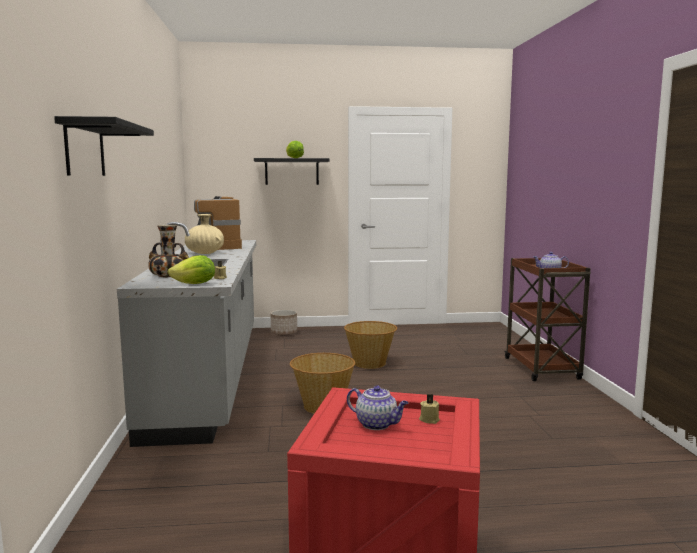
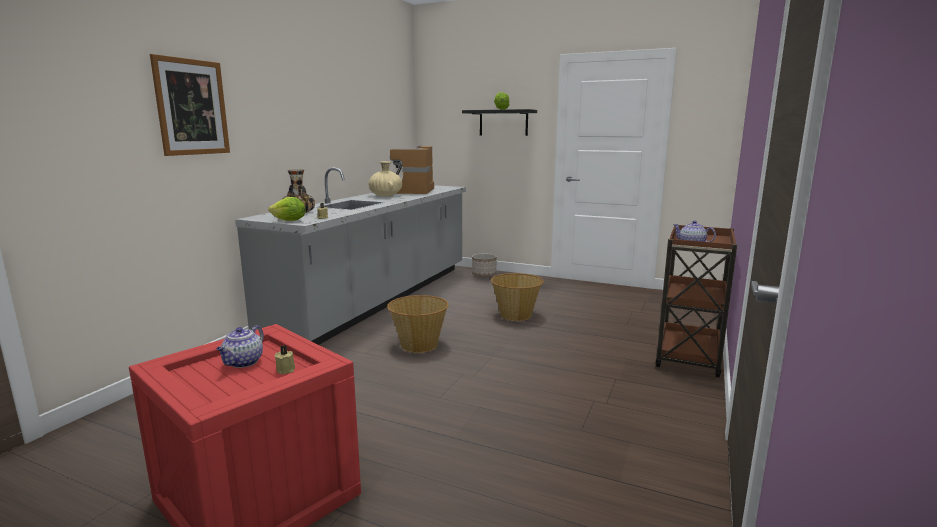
camera: 30 degrees right, 5 degrees up
black shelf [54,116,154,176] -> picture [150,54,230,156]
teapot [347,385,408,430] -> teapot turned 45 degrees clockwise [216,325,264,368]

